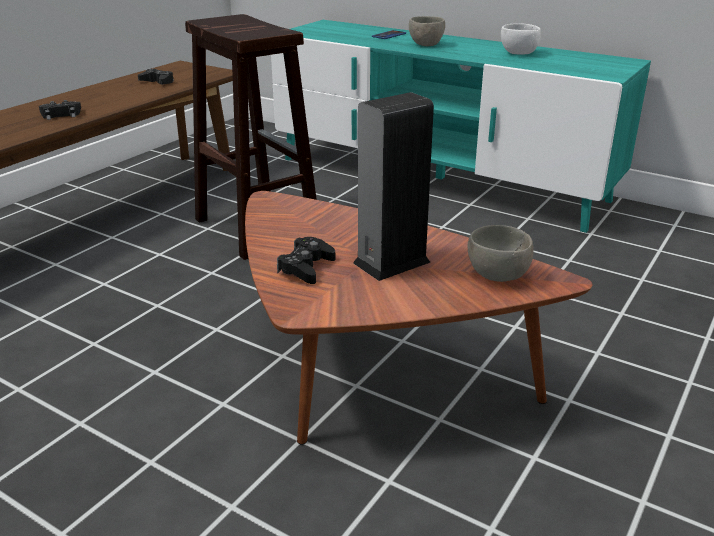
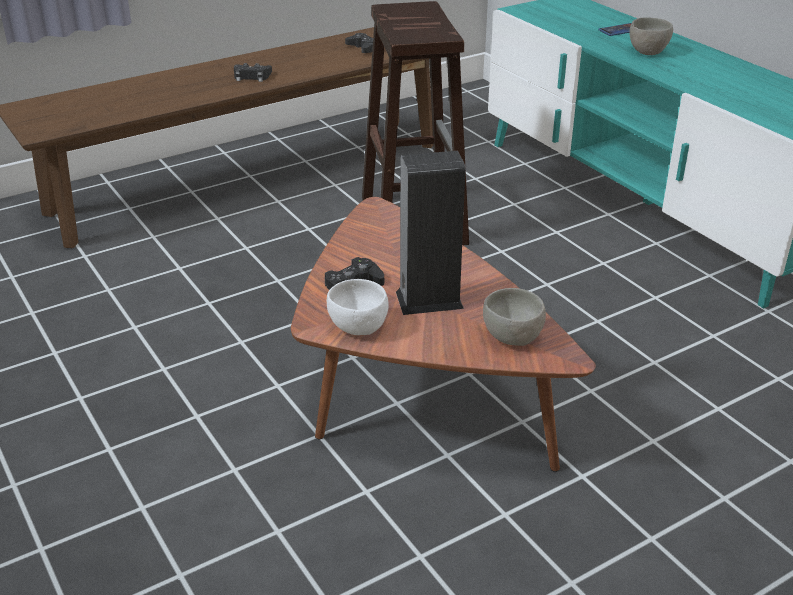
camera: 25 degrees right, 5 degrees up
white bowl [501,23,541,55] -> white bowl moved to [327,279,389,335]

